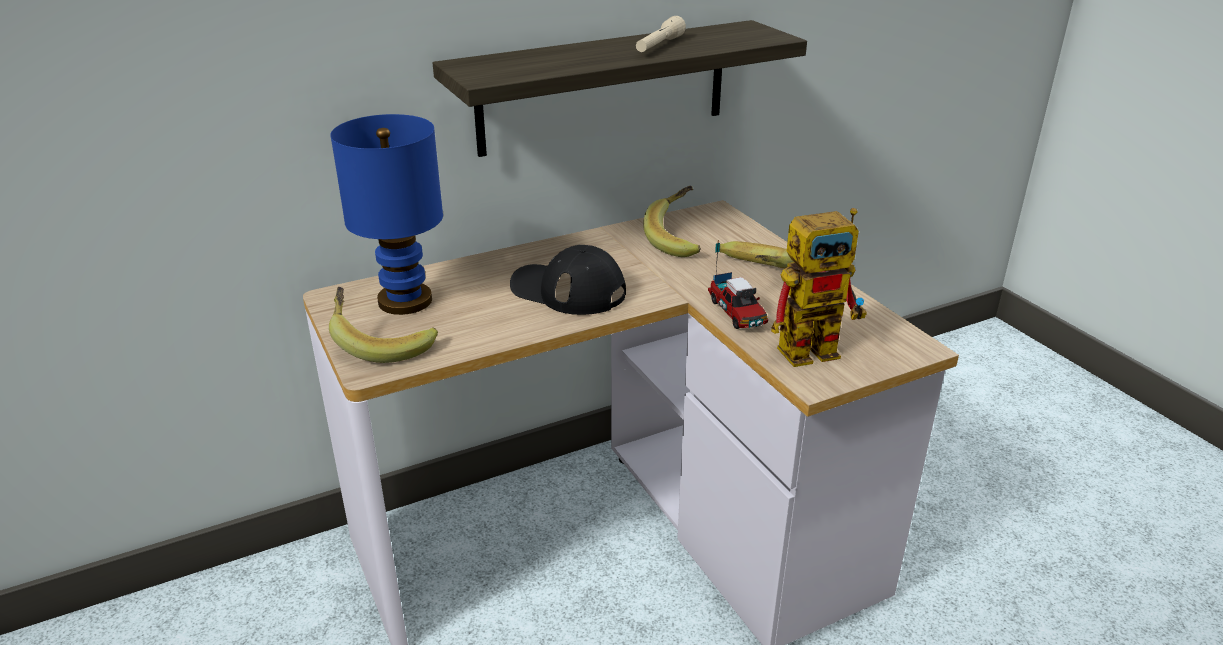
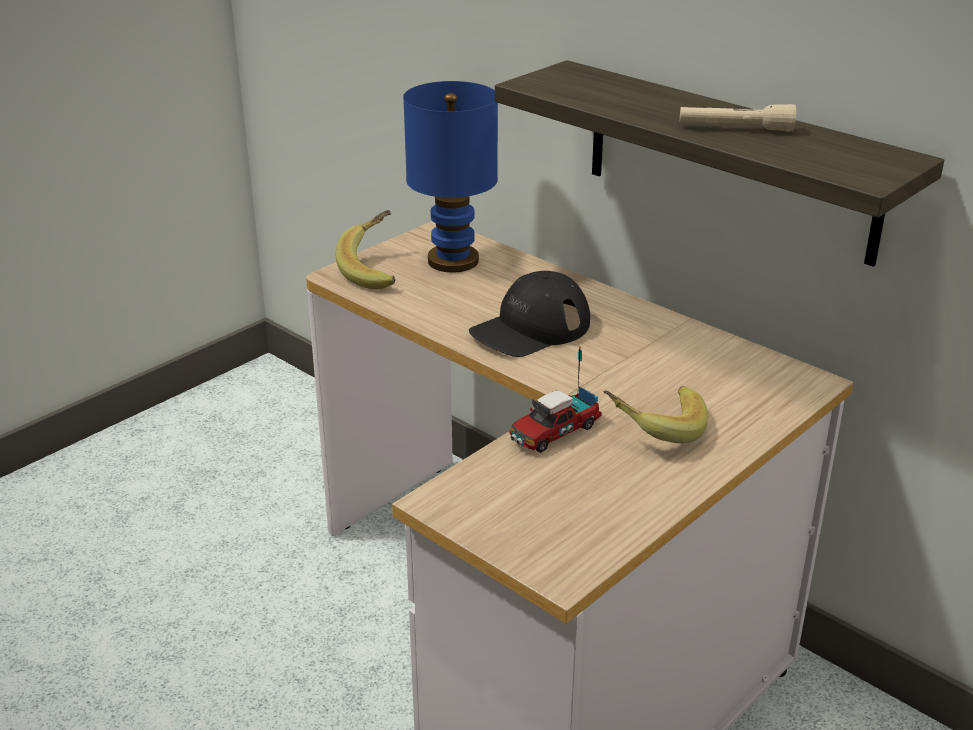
camera: 70 degrees right, 0 degrees up
black cap [510,245,626,315] -> black cap turned 135 degrees counterclockwise [469,271,590,357]
banana [643,186,701,257] -> none
toy robot [771,208,867,367] -> none

